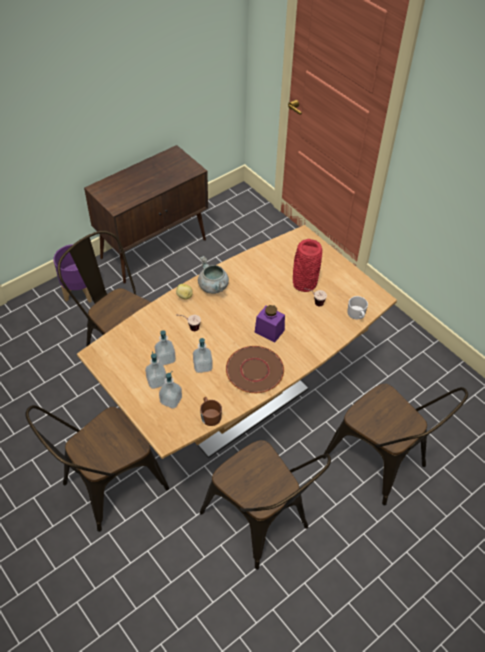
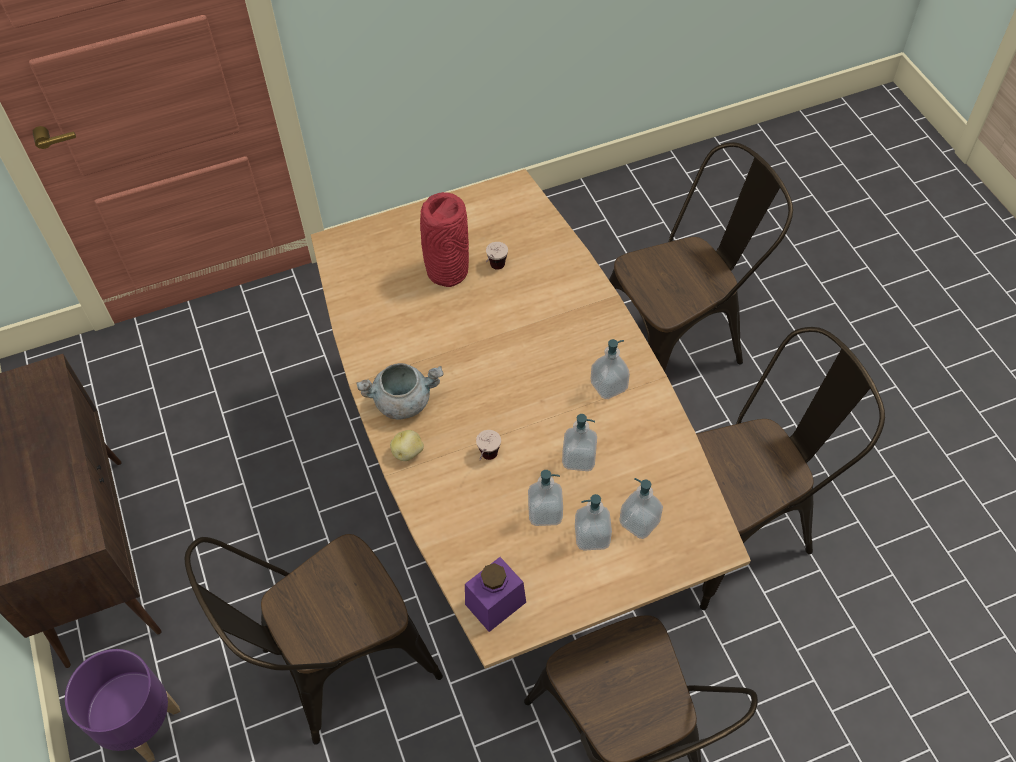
camera: 70 degrees left, 5 degrees up
brown mug [200,397,222,426] -> none
brown plate [226,346,284,393] -> soap dispenser [591,339,630,399]
purple jar [255,305,285,343] -> purple jar moved to [465,557,526,632]
white mug [347,296,368,320] -> none

